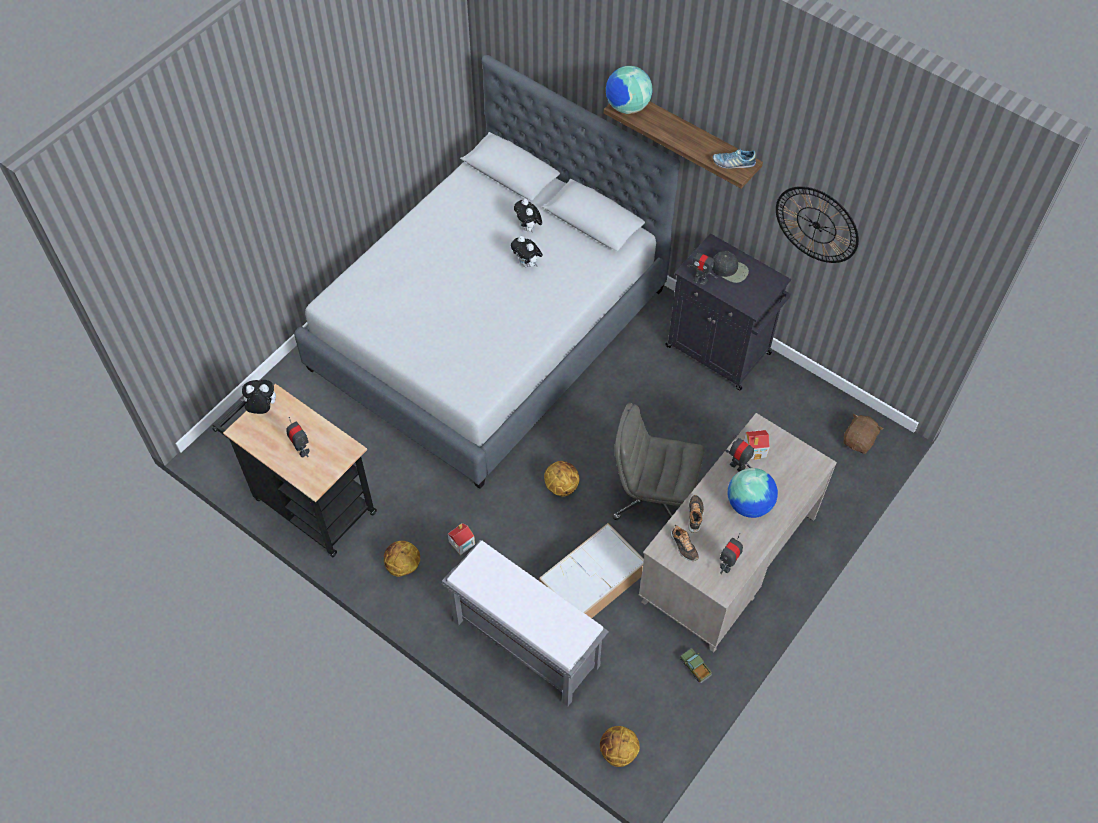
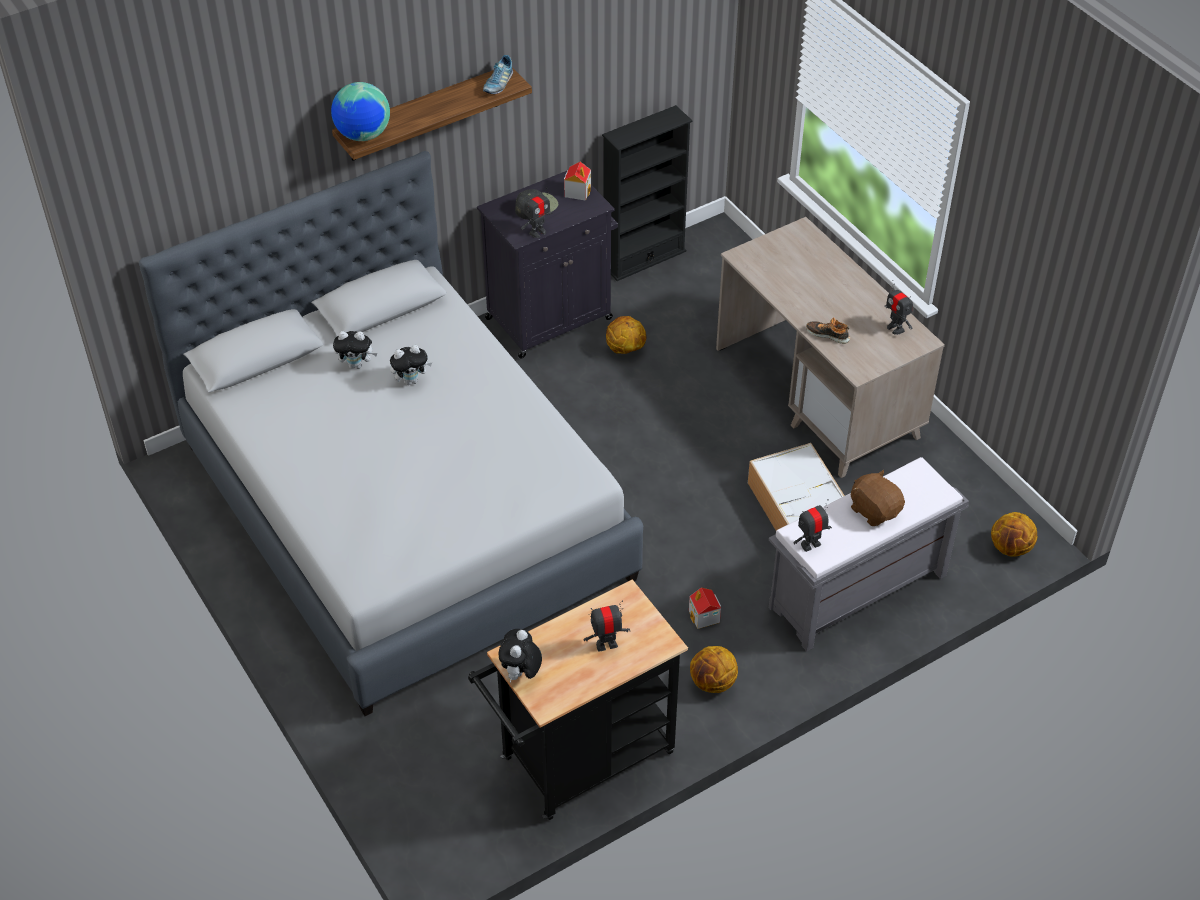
camera: 70 degrees left, 10 degrees down
basketball [544,461,579,497] -> basketball moved to [606,316,647,354]
grey office chair [613,403,704,520] -> none
shoe [670,525,699,561] -> none
toy truck [680,648,712,683] -> none
toy robot [725,435,755,472] -> toy robot moved to [793,499,832,552]
globe [728,468,778,518] -> none
toy house [744,430,770,460] -> toy house moved to [564,162,591,201]
wall clock [776,186,859,263] -> none
brown plush toy [843,414,883,454] -> brown plush toy moved to [851,470,905,526]
none -> black bookcase [602,105,692,281]

